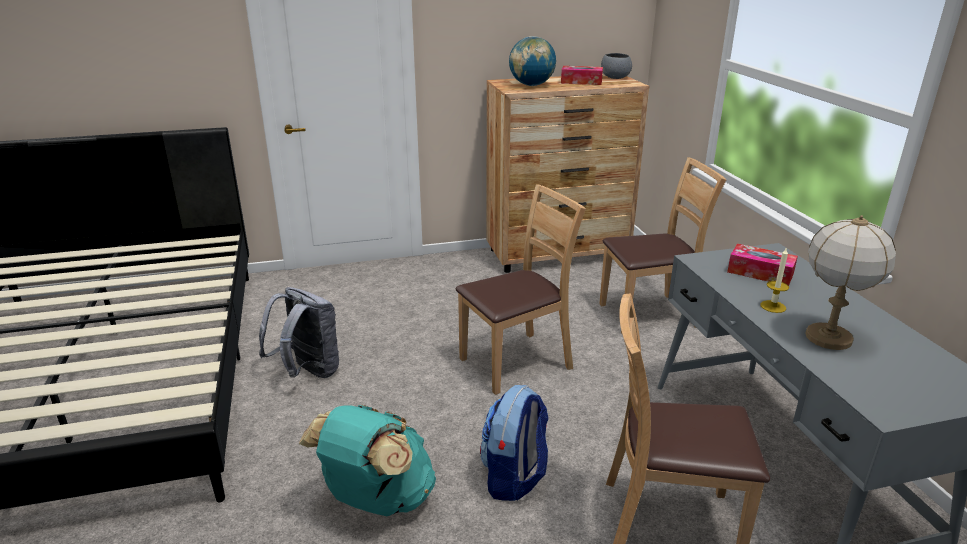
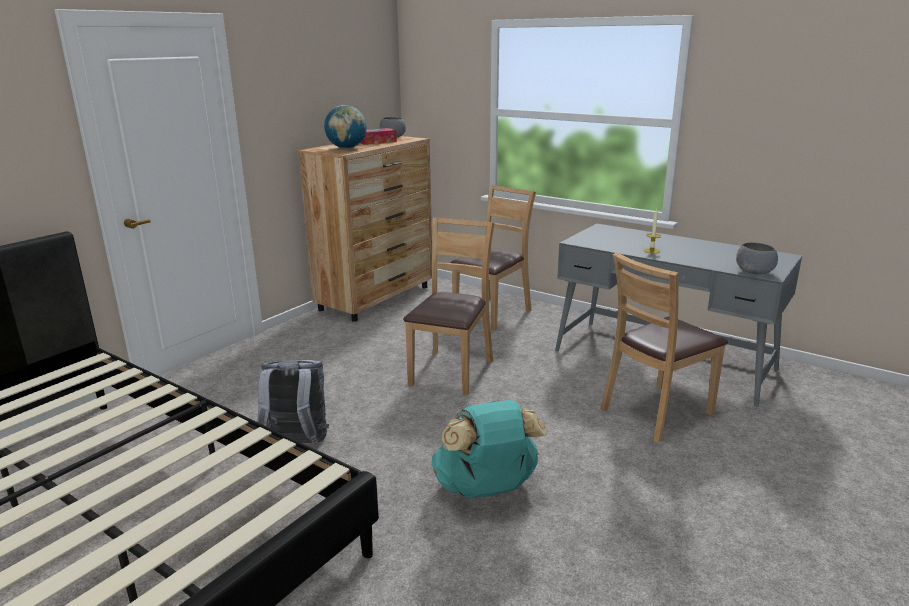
camera: 40 degrees left, 5 degrees down
backpack [480,385,549,501] -> none
tissue box [727,244,798,286] -> none
table lamp [806,215,896,350] -> none
none -> grey bowl [736,242,778,275]

